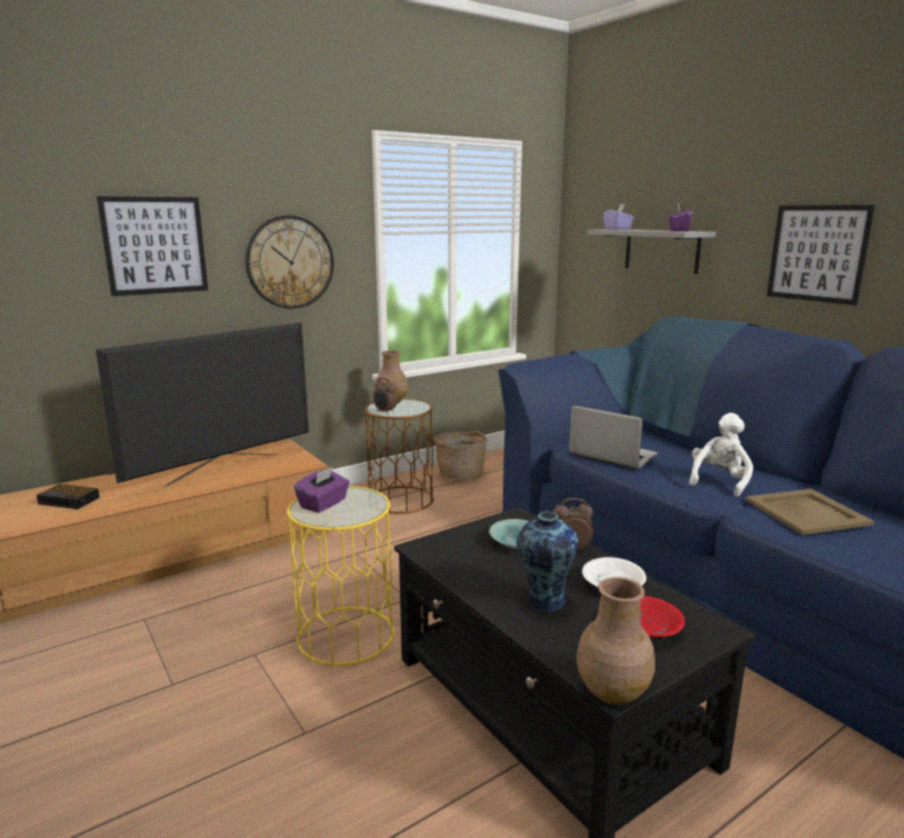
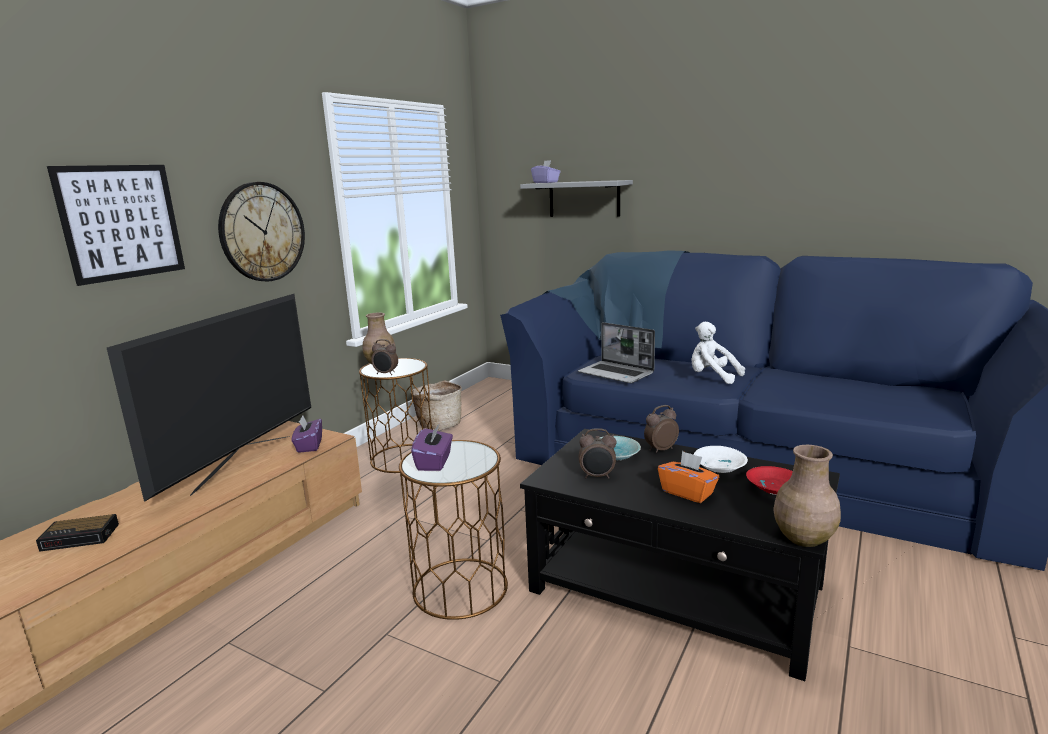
camera: 25 degrees left, 0 degrees up
yellow side table [287,486,394,666] -> brown side table [399,440,508,620]
vase [517,511,578,612] -> orange tissue box [658,451,719,503]
laptop [569,405,658,469] -> laptop turned 150 degrees counterclockwise [578,322,655,383]
purple tissue box [668,205,693,231] -> purple tissue box moved to [292,416,322,453]
white plush toy [689,413,753,497] -> white plush toy turned 60 degrees counterclockwise [692,322,745,384]
beige tray [746,489,874,535] -> none
picture [767,205,875,305] -> none
none -> alarm clock [579,428,617,479]

